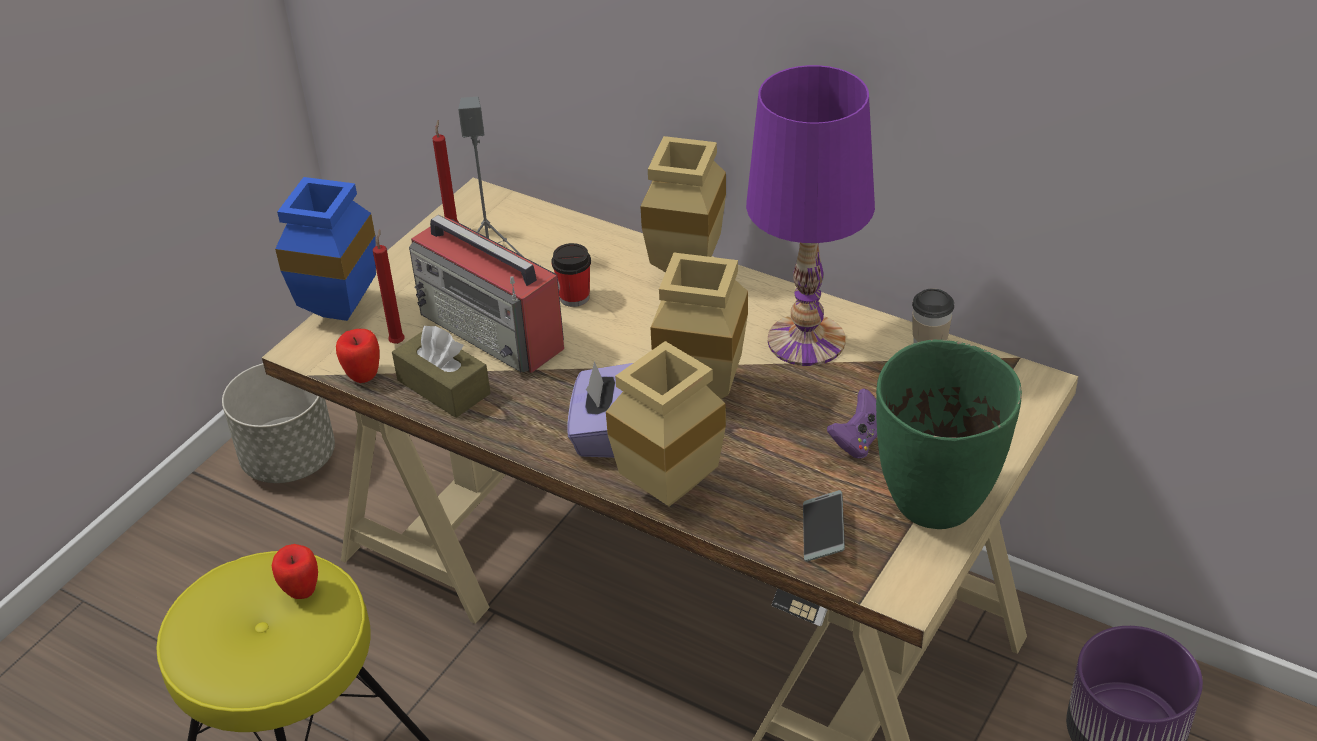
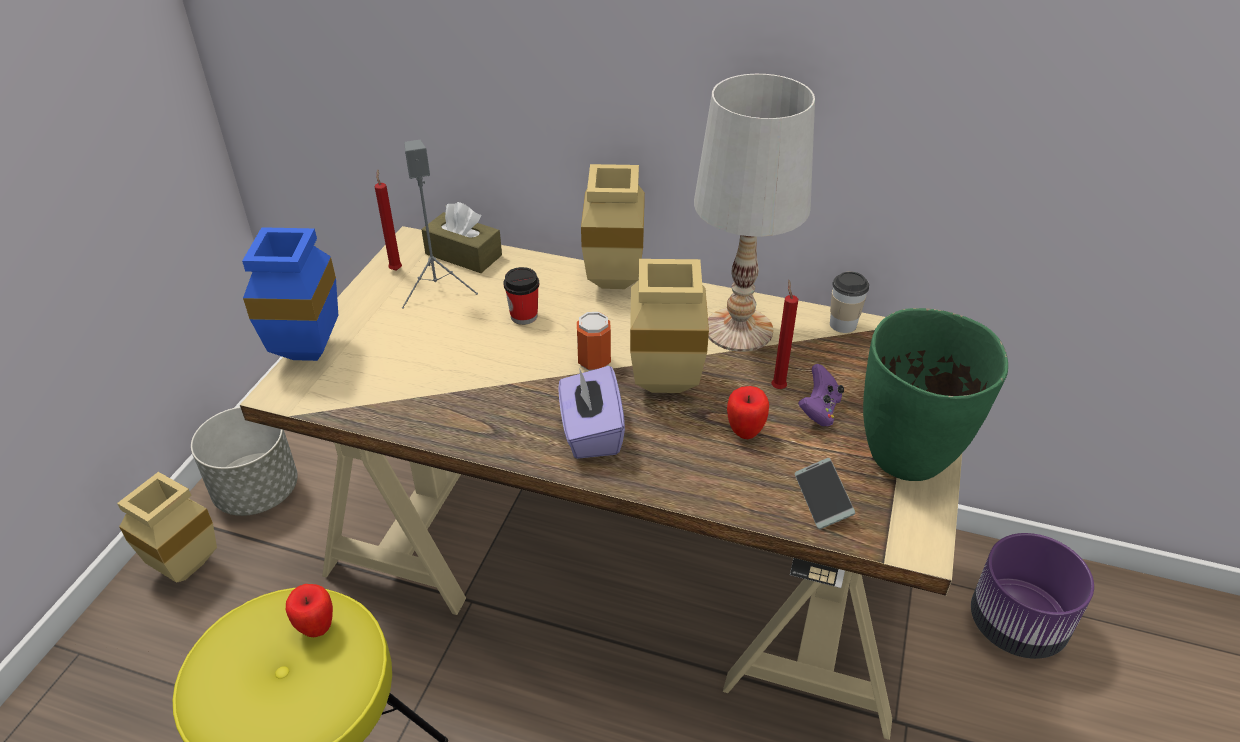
camera: 15 degrees left, 0 degrees up
apple [336,329,380,383] -> apple moved to [727,386,769,439]
red candle [373,229,405,344] -> red candle moved to [772,280,798,389]
brown tissue box [392,325,490,418] -> brown tissue box moved to [421,202,502,273]
radio [409,215,564,373] -> none
beige vase [606,341,726,506] -> beige vase moved to [117,472,217,583]
purple table lamp [746,65,875,366] -> white table lamp [694,74,815,352]
none -> can [577,312,611,371]

